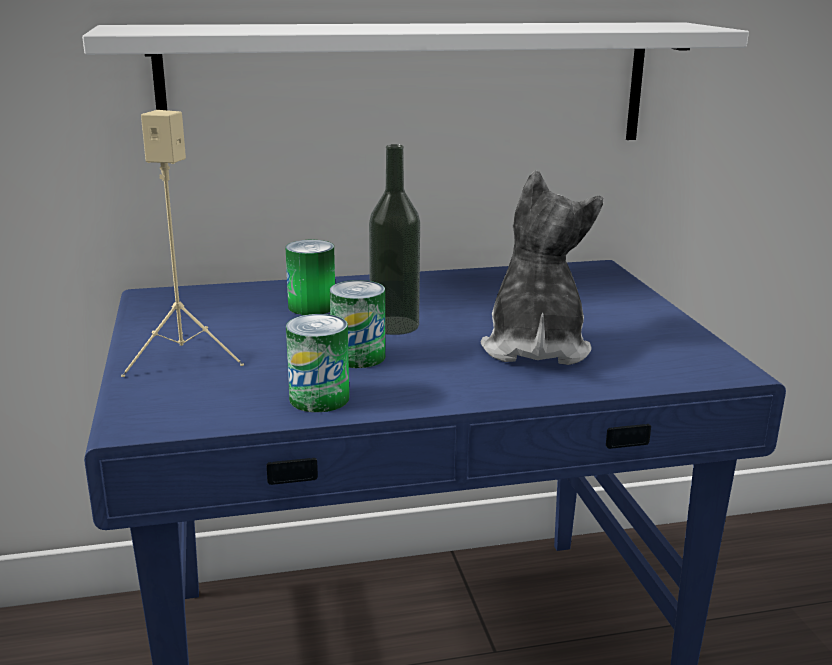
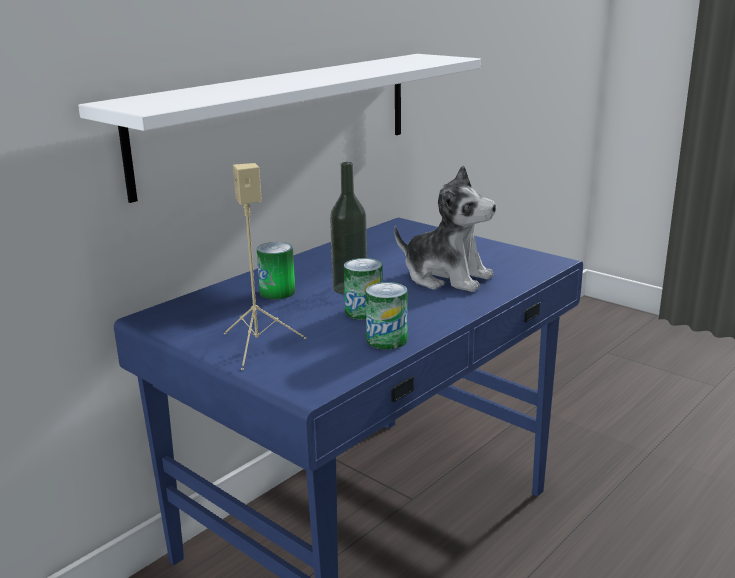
camera: 35 degrees left, 0 degrees up
plush toy [481,170,603,365] -> plush toy turned 150 degrees clockwise [394,166,497,292]

